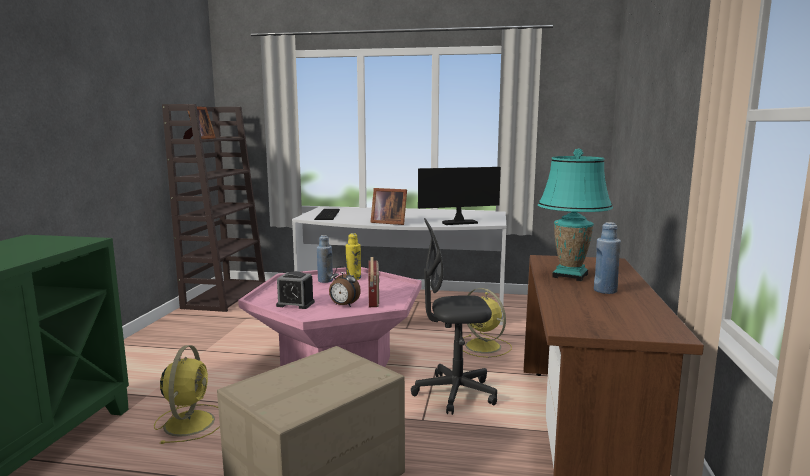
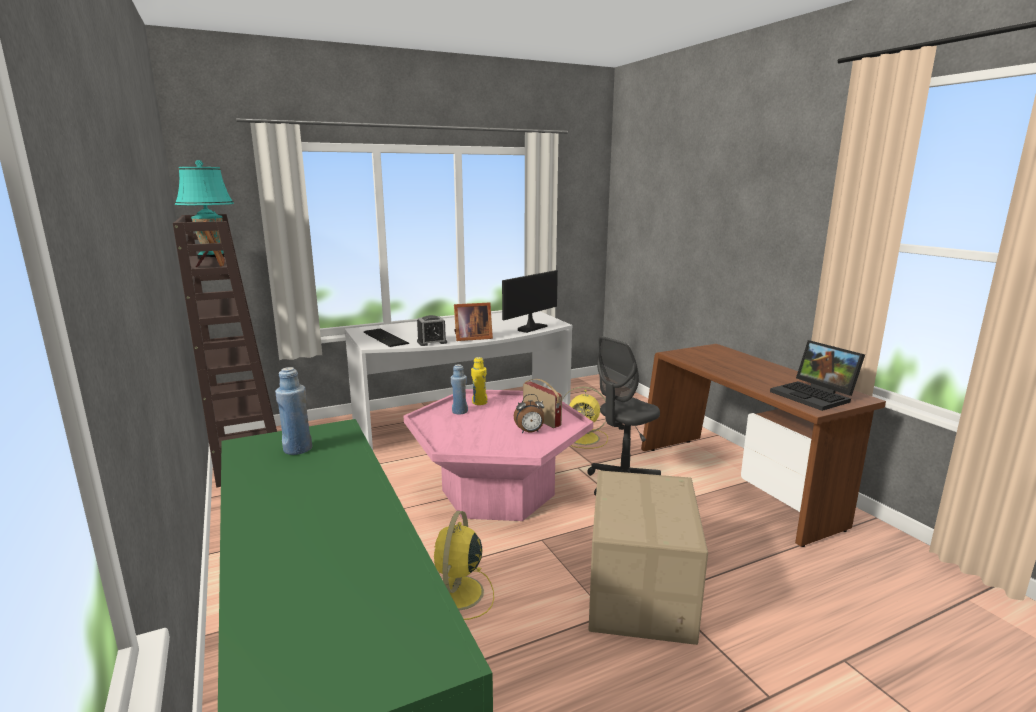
camera: 35 degrees left, 5 degrees up
yellow fan [154,345,220,444] -> yellow fan turned 135 degrees counterclockwise [434,511,494,620]
alarm clock [276,271,315,309] -> alarm clock moved to [417,315,447,346]
turquoise table lamp [538,148,613,281] -> turquoise table lamp moved to [175,160,234,259]
blue bottle [594,222,621,294] -> blue bottle moved to [275,367,312,455]
none -> laptop [770,340,865,411]

